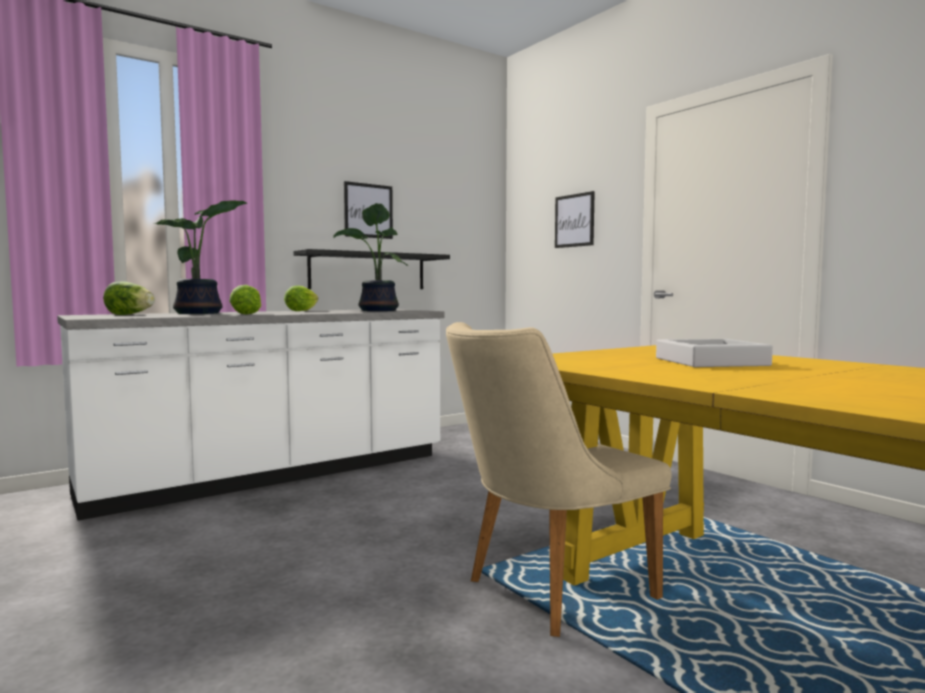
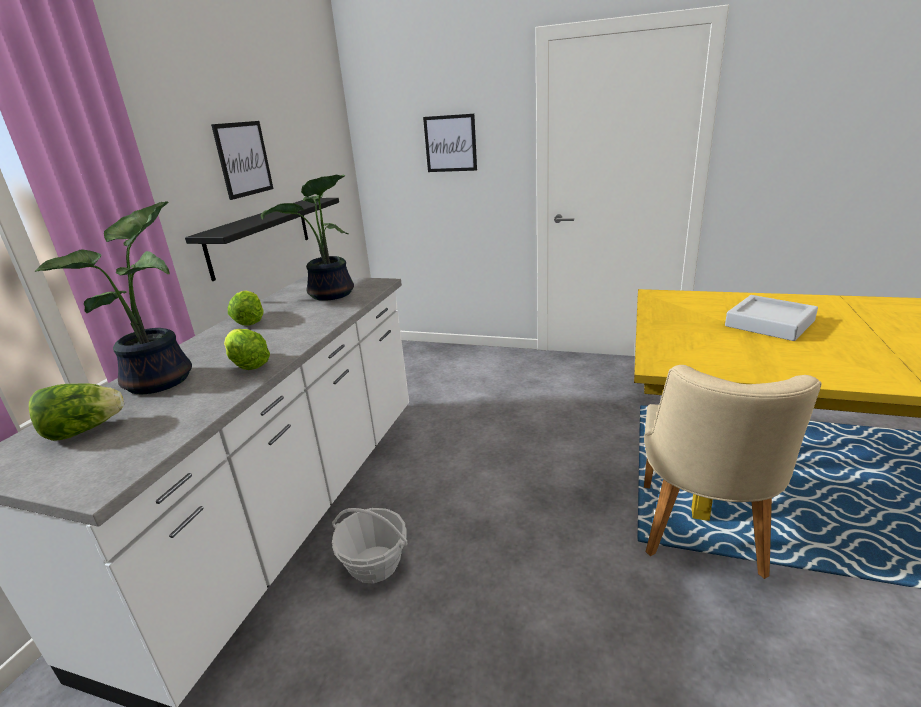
camera: 35 degrees left, 20 degrees up
none -> basket [332,508,407,583]

